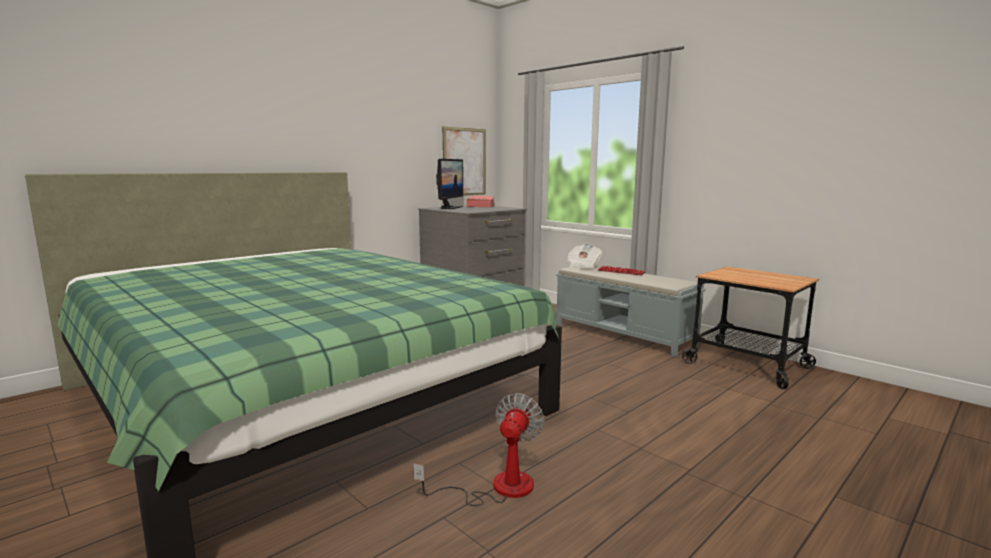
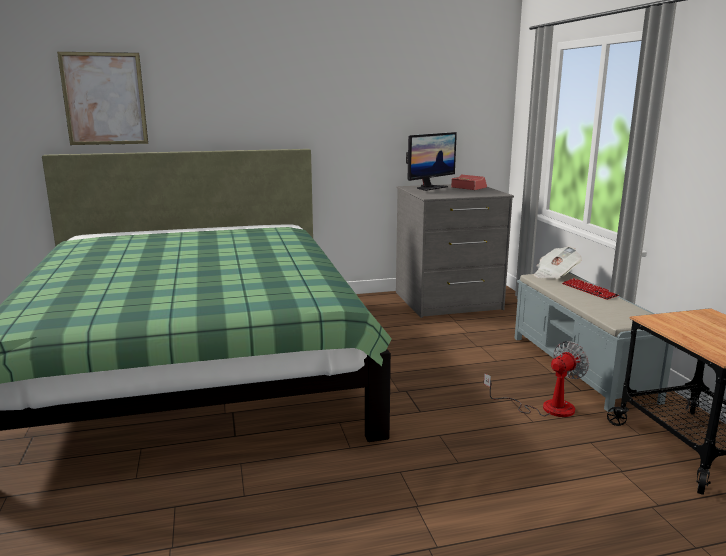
camera: 30 degrees right, 5 degrees up
fan [413,393,545,506] -> fan moved to [484,341,589,417]
picture [443,127,486,196] -> picture moved to [57,52,148,145]

